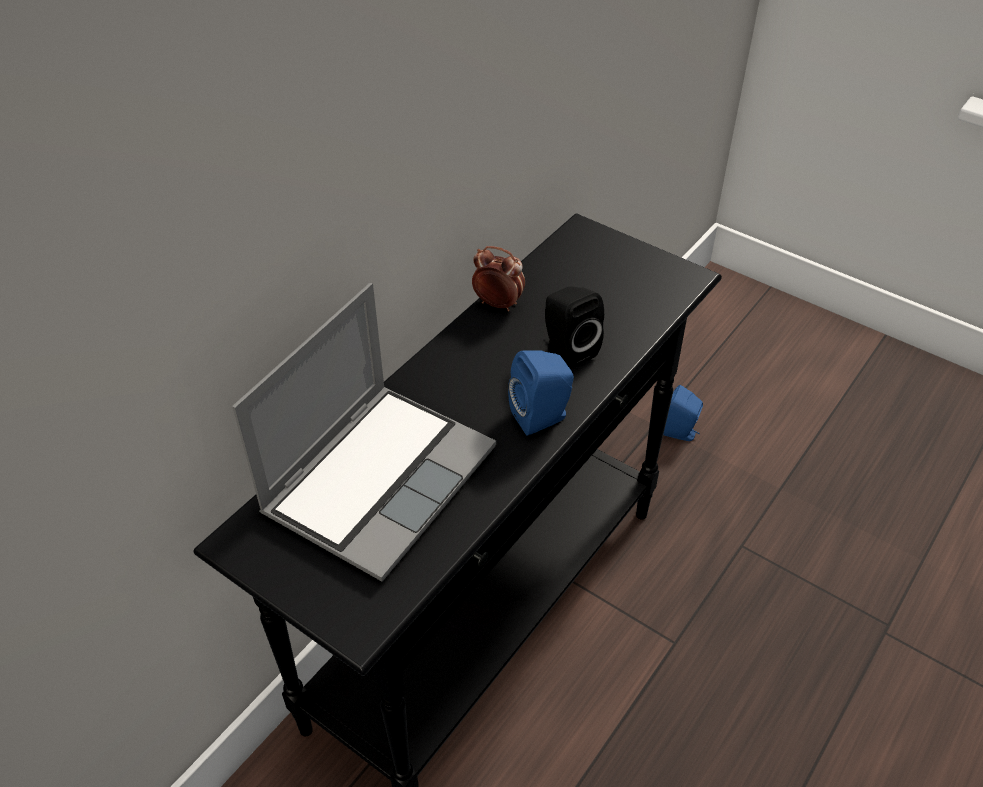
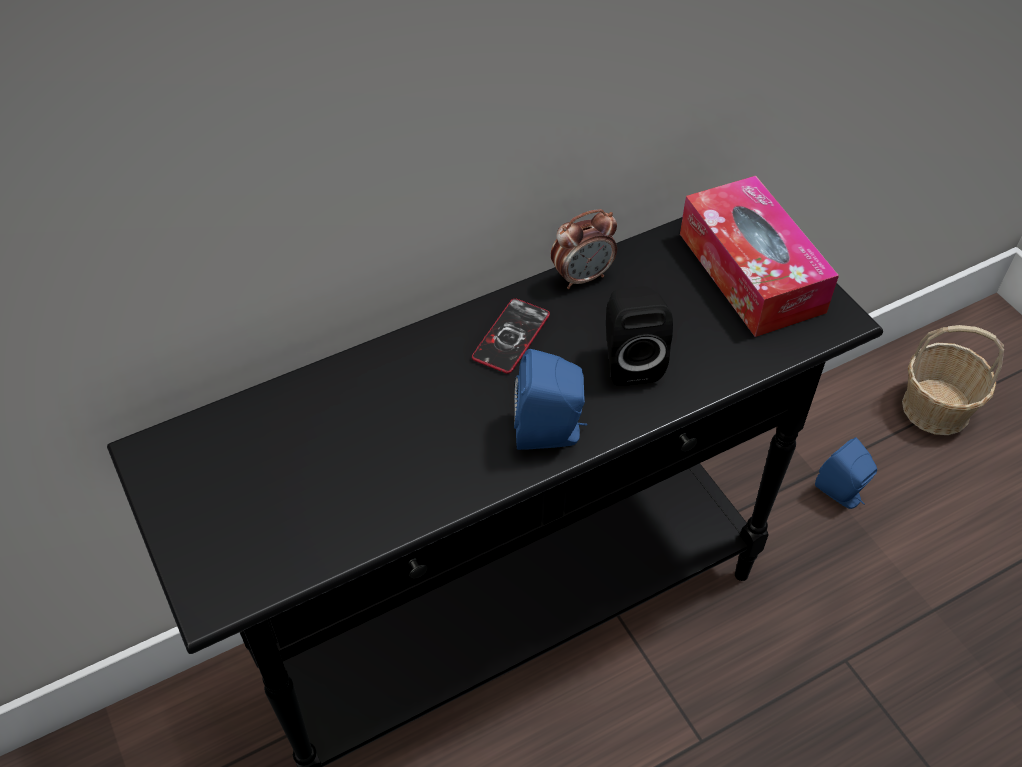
camera: 25 degrees right, 5 degrees up
laptop [232,283,496,582] -> none
alarm clock [472,246,525,311] -> alarm clock turned 105 degrees clockwise [551,209,617,289]
none -> phone [472,298,550,374]
none -> tissue box [680,176,839,337]
none -> basket [902,325,1004,435]

